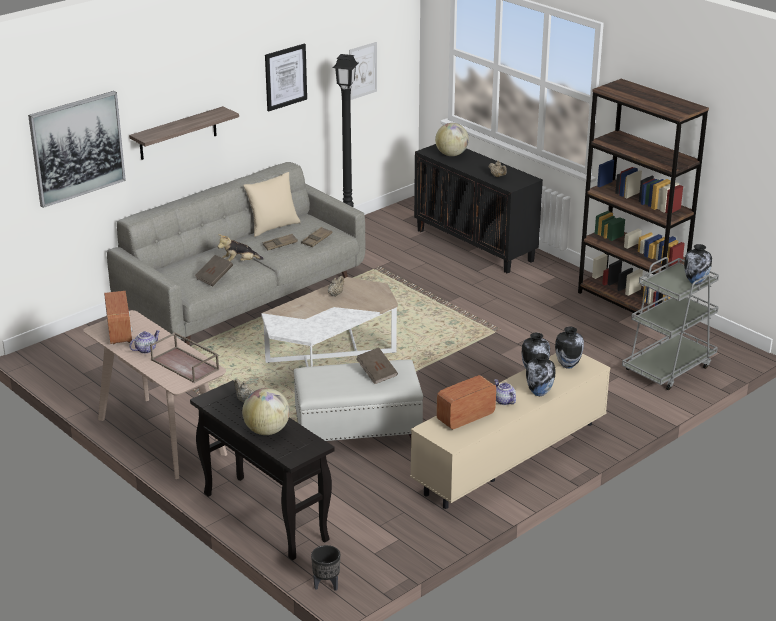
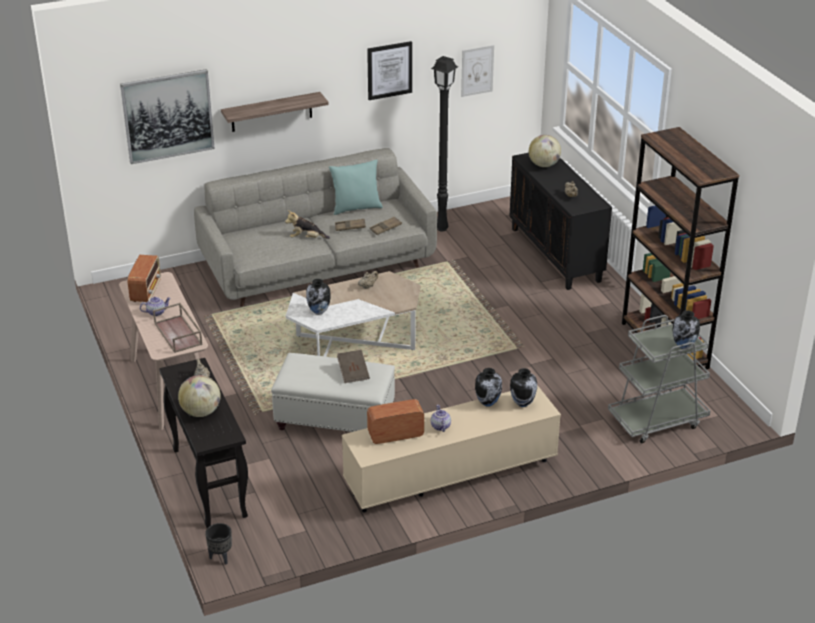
camera: 20 degrees right, 5 degrees up
brown book [195,255,233,286] -> none
beige pillow [244,172,300,237] -> turquoise pillow [329,160,383,215]
vase [526,353,556,396] -> vase moved to [306,279,331,315]

